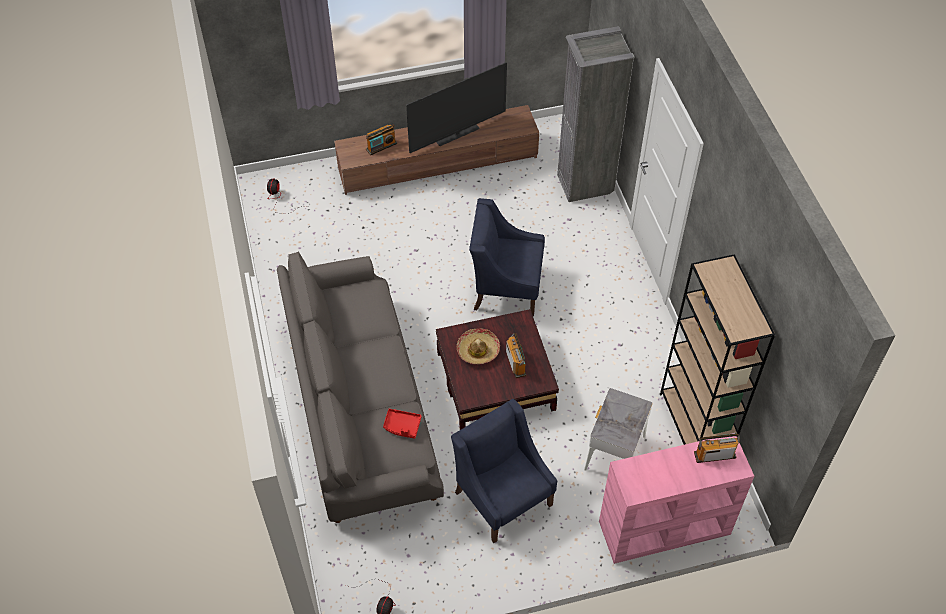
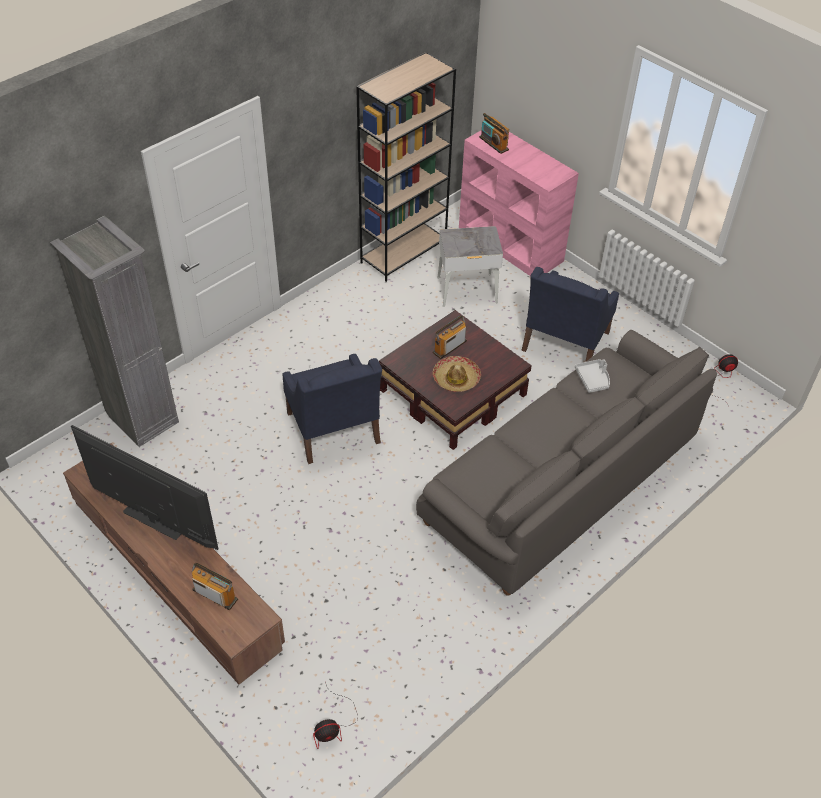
camera: 120 degrees left, 5 degrees down
red tray [383,409,422,439] -> grey tray [575,359,610,393]

